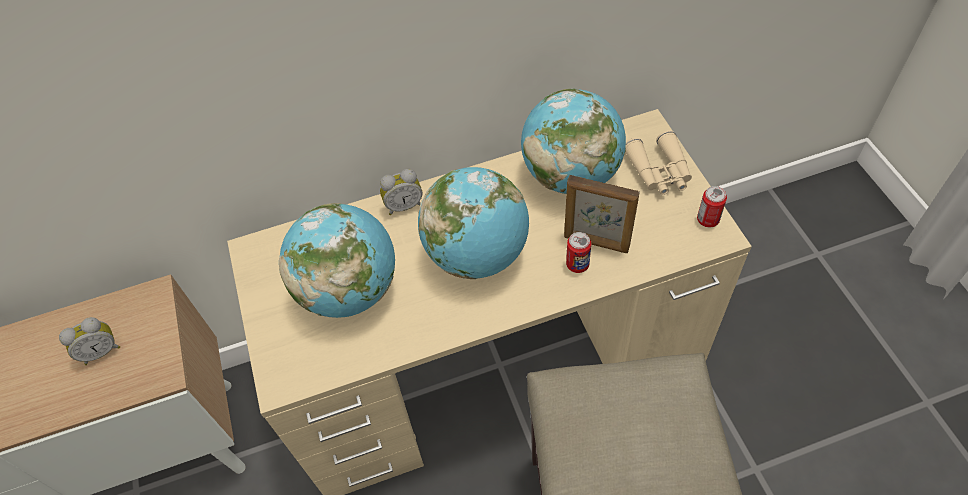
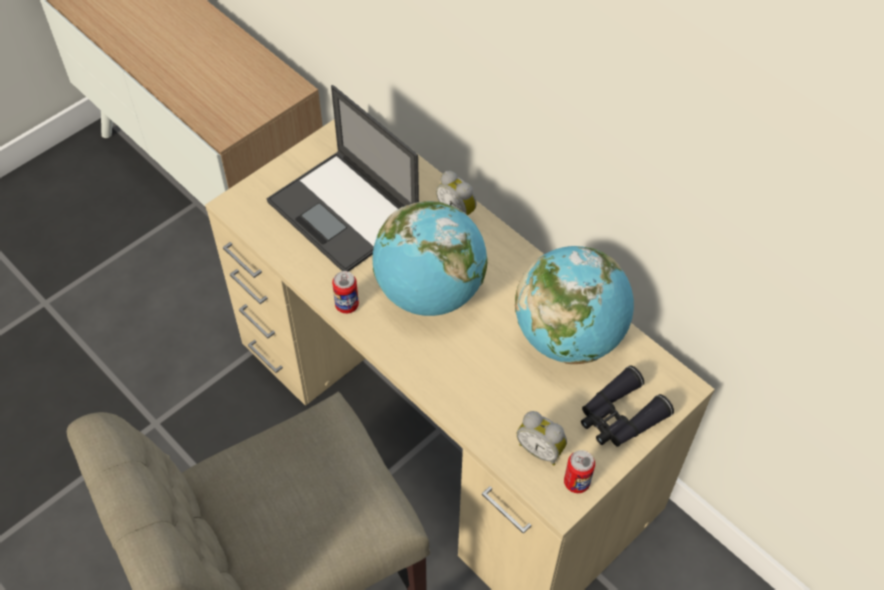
camera: 60 degrees right, 0 degrees up
alarm clock [59,317,120,365] -> alarm clock moved to [517,411,567,466]
globe [279,203,395,318] -> laptop [267,85,419,272]
picture frame [564,175,640,253] -> none
can [566,232,591,273] -> can moved to [332,271,359,314]
beige binoculars [625,130,692,195] -> black binoculars [581,365,674,447]

